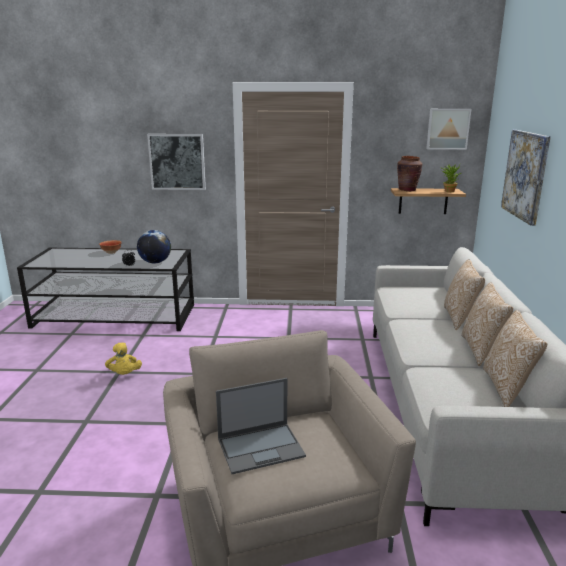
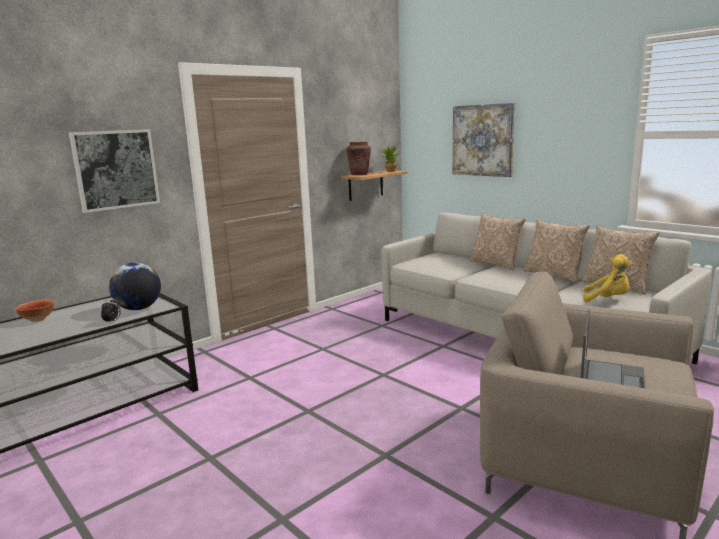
camera: 45 degrees left, 5 degrees down
yellow plush toy [105,343,142,375] -> yellow plush toy moved to [583,254,632,303]
picture [426,109,471,150] -> none

